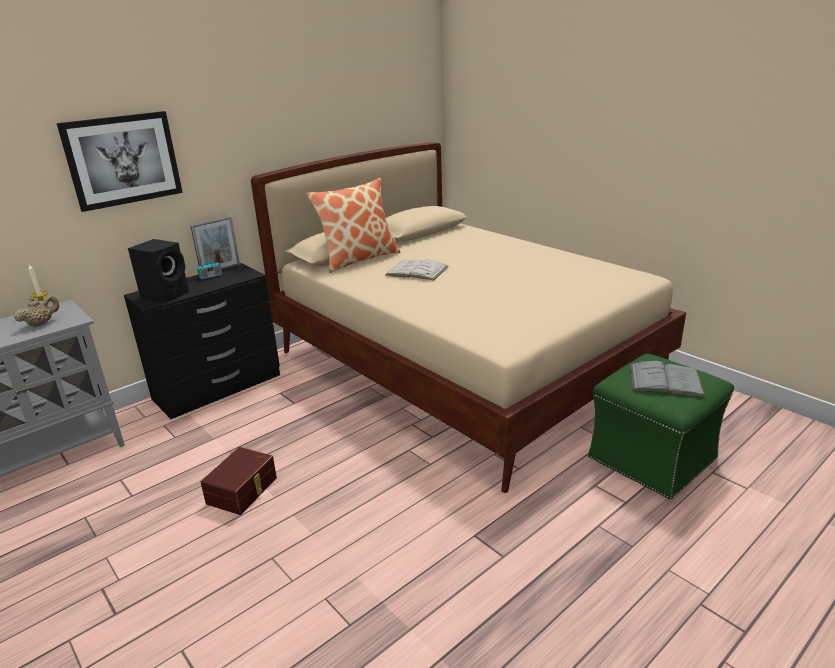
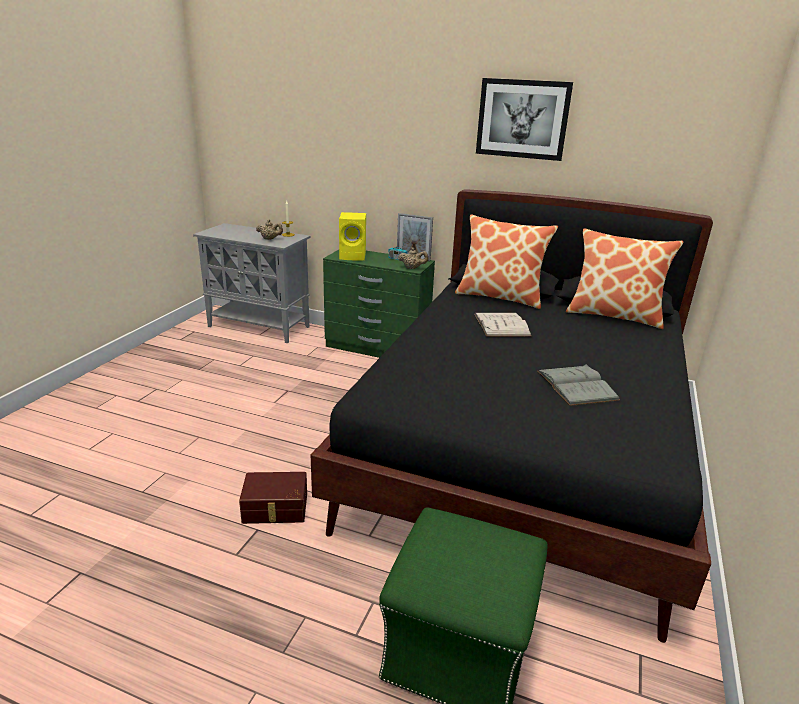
camera: 60 degrees right, 0 degrees up
picture [57,111,183,212] -> picture moved to [476,78,573,161]
black dresser [124,263,280,419] -> green dresser [323,250,435,358]
black speaker [128,239,189,303] -> yellow speaker [339,212,366,260]
brown storage box [201,447,277,515] -> brown storage box moved to [239,472,307,524]
beige bed [251,142,686,493] -> black bed [311,189,713,643]
grey book [630,360,706,397] -> grey book moved to [537,364,620,406]
none -> beige teapot [398,248,428,269]
none -> pillow [566,228,683,329]

